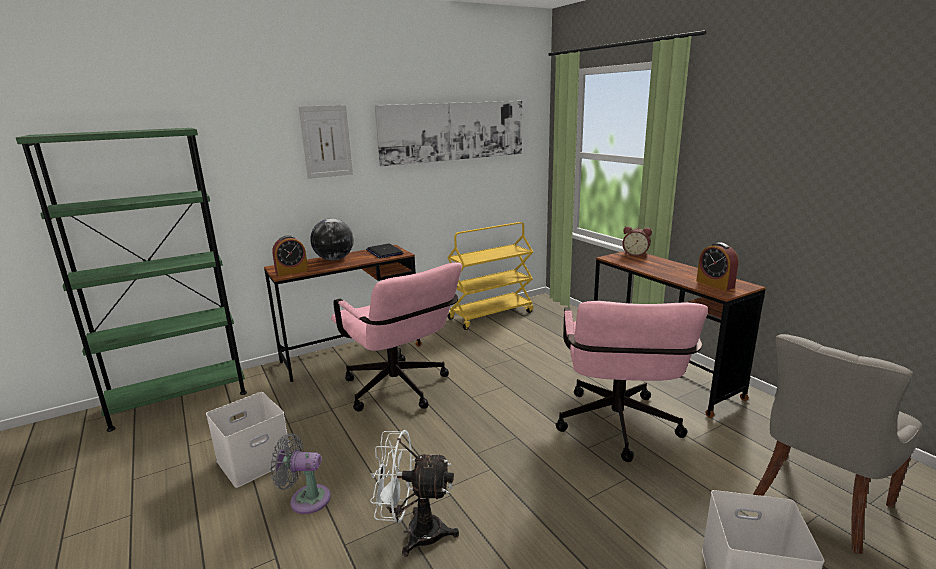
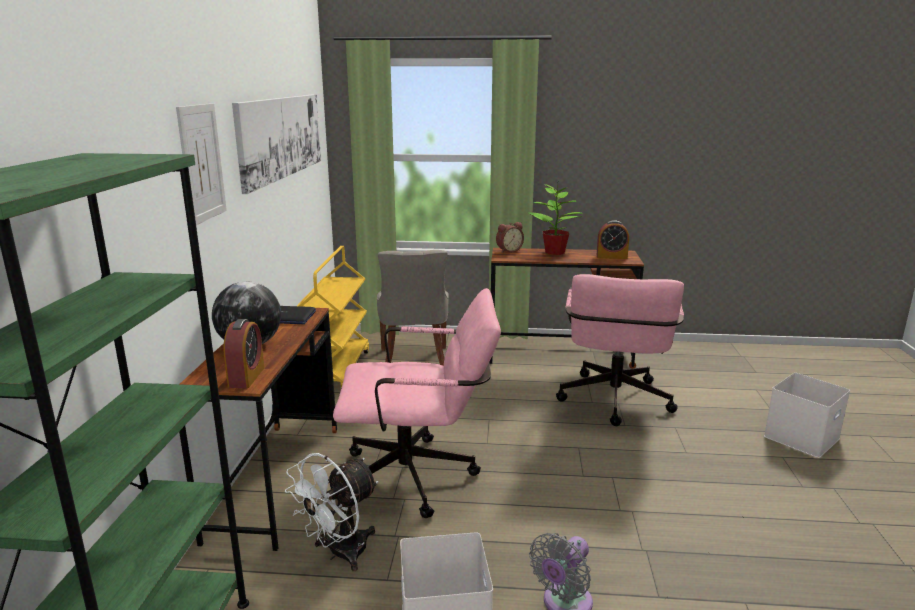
camera: 55 degrees left, 0 degrees up
white fan [370,430,459,557] -> white fan moved to [285,453,379,571]
pink office chair [555,301,708,462] -> pink office chair turned 60 degrees clockwise [556,274,684,426]
grey chair [753,334,923,554] -> grey chair moved to [377,250,449,366]
none -> potted plant [529,183,583,255]

